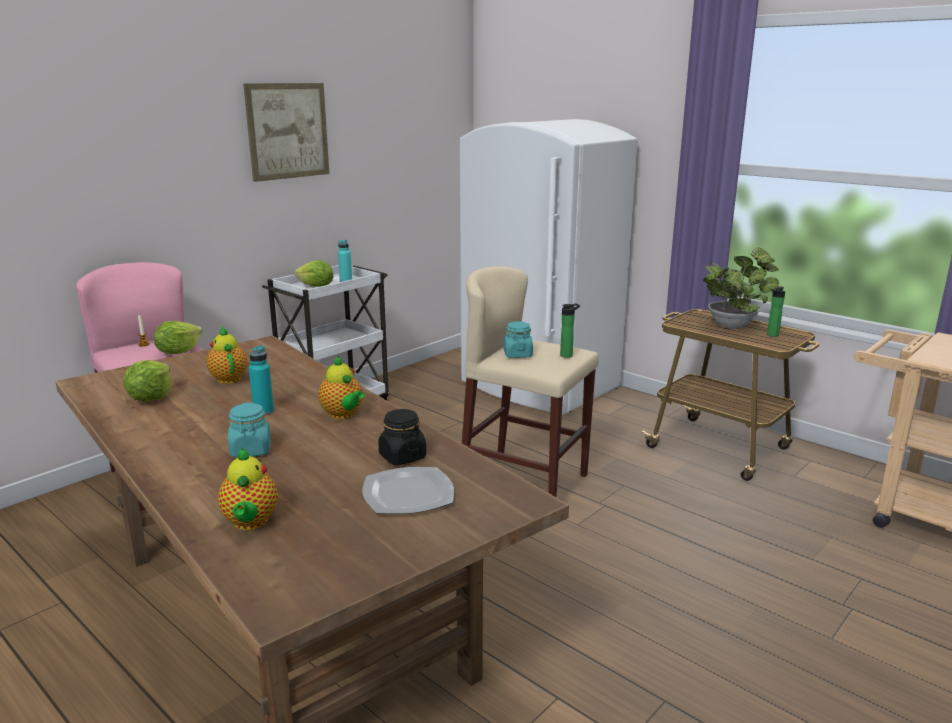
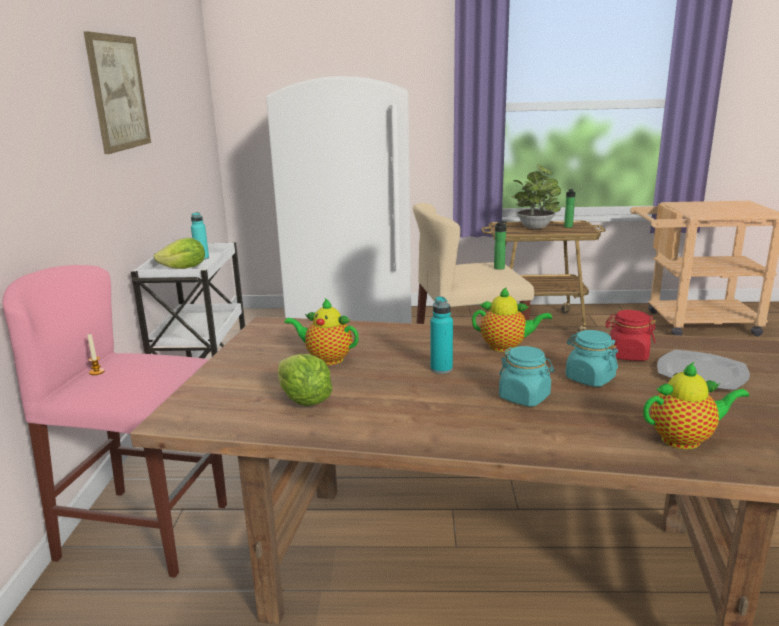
camera: 40 degrees left, 0 degrees up
lettuce [154,321,203,354] -> none
teapot [218,448,278,530] -> teapot turned 45 degrees counterclockwise [643,362,749,449]
black jar [378,409,426,465] -> red jar [605,310,656,361]
turquoise jar [504,321,533,358] -> turquoise jar moved to [566,330,618,387]

